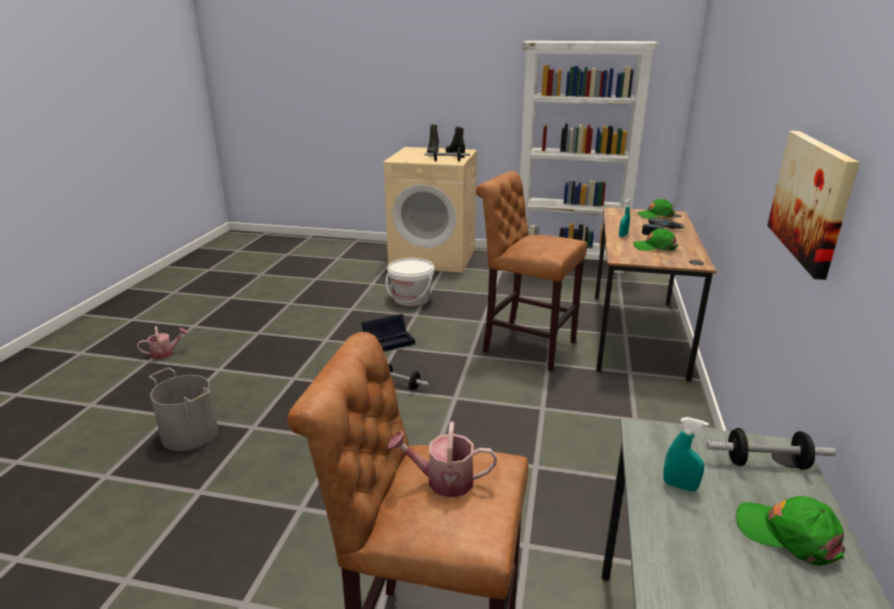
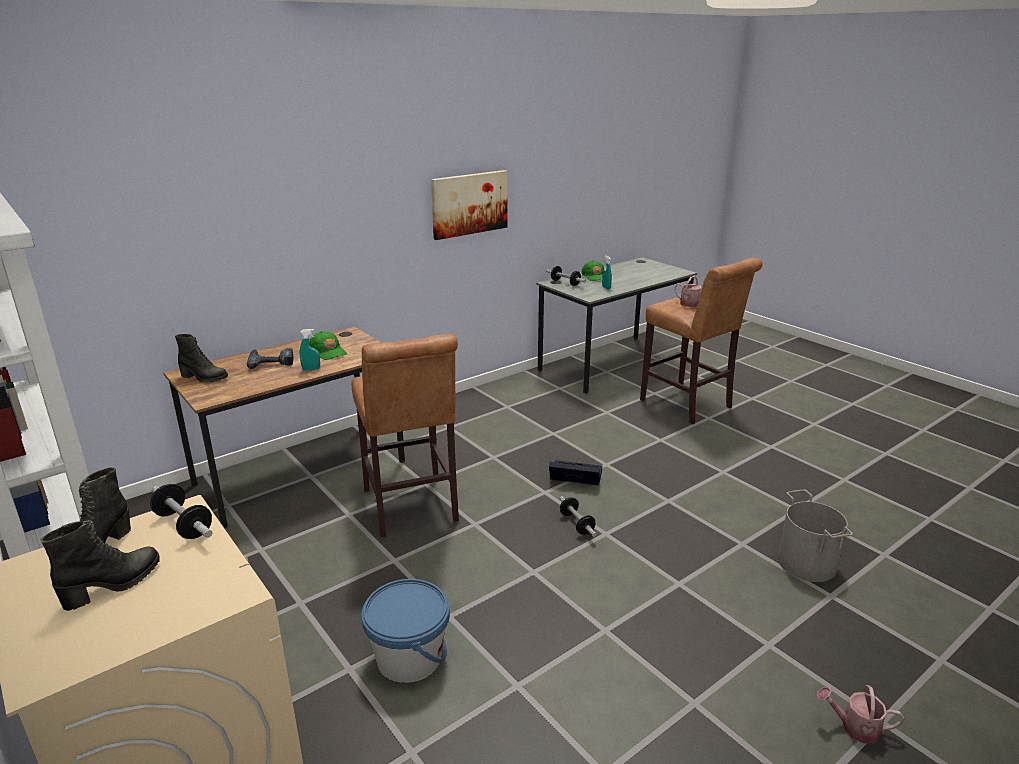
camera: 140 degrees left, 0 degrees up
black storage box [361,314,415,351] -> black storage box moved to [549,460,602,485]
white bucket [386,258,434,306] -> blue bucket [361,579,450,683]
green cap [637,199,676,219] -> black boot [175,334,228,383]

